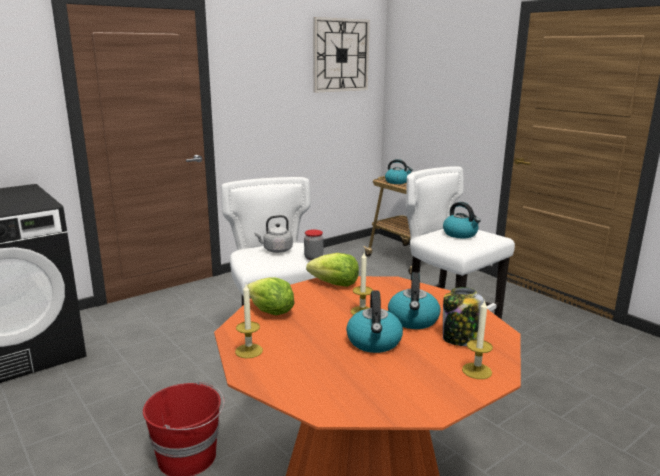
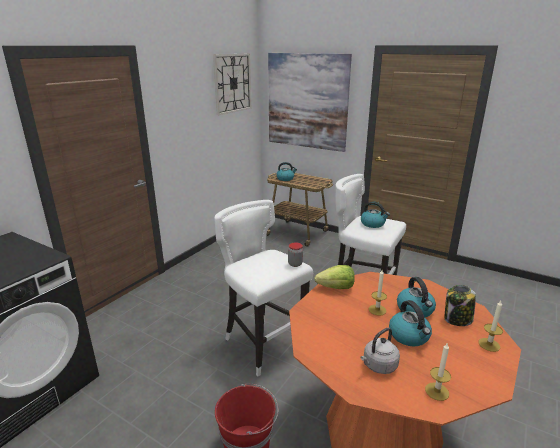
camera: 20 degrees left, 5 degrees up
candle [235,284,263,358] -> candle moved to [425,342,451,401]
lettuce [247,277,295,315] -> none
grey kettle [254,215,293,253] -> grey kettle moved to [360,328,400,374]
none -> picture [268,53,352,152]

